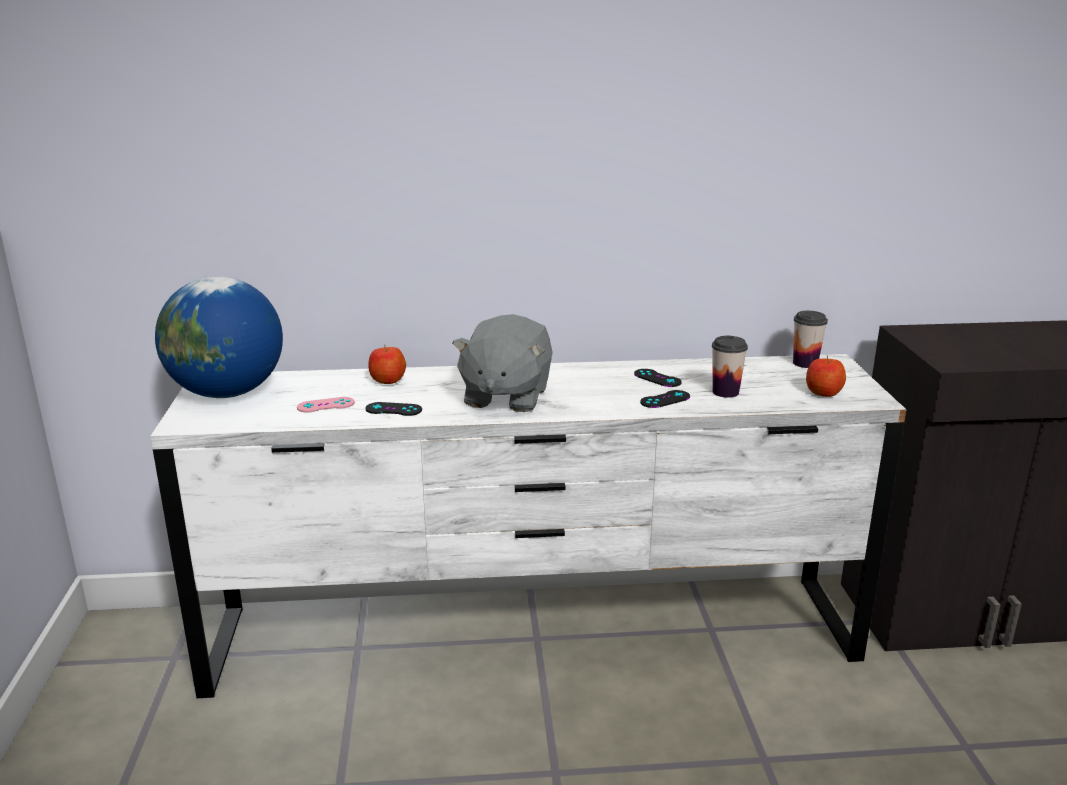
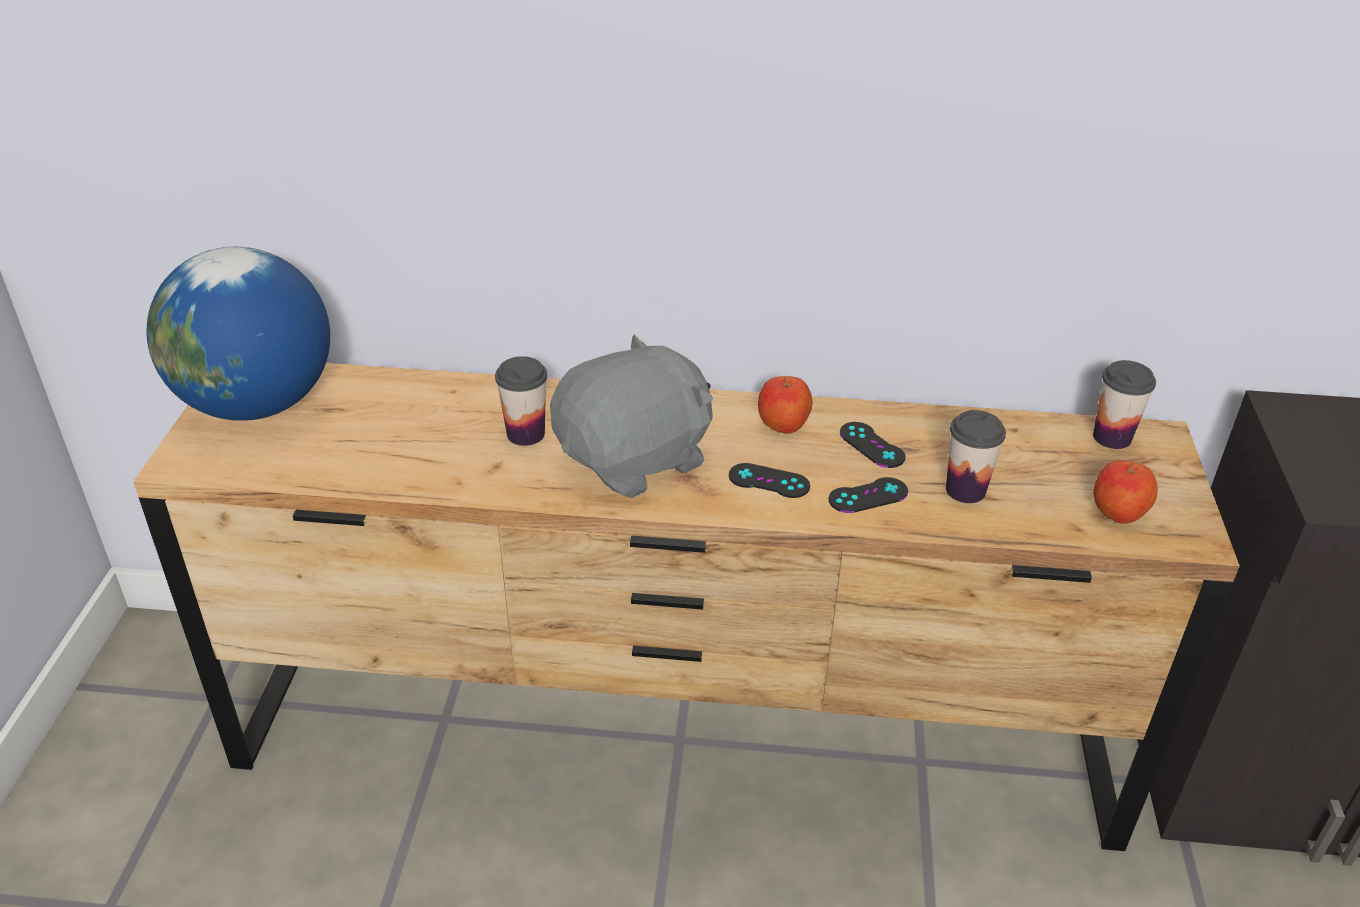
camera: 10 degrees right, 15 degrees up
white dresser [150,354,906,698] -> brown dresser [133,363,1240,851]
pink game controller [297,397,355,412] -> none
black game controller [365,402,422,416] -> black game controller moved to [729,463,810,498]
apple [368,345,406,384] -> apple moved to [758,376,813,434]
grey plush toy [452,314,553,412] -> grey plush toy turned 150 degrees counterclockwise [550,335,713,498]
none -> cup [495,356,547,446]

